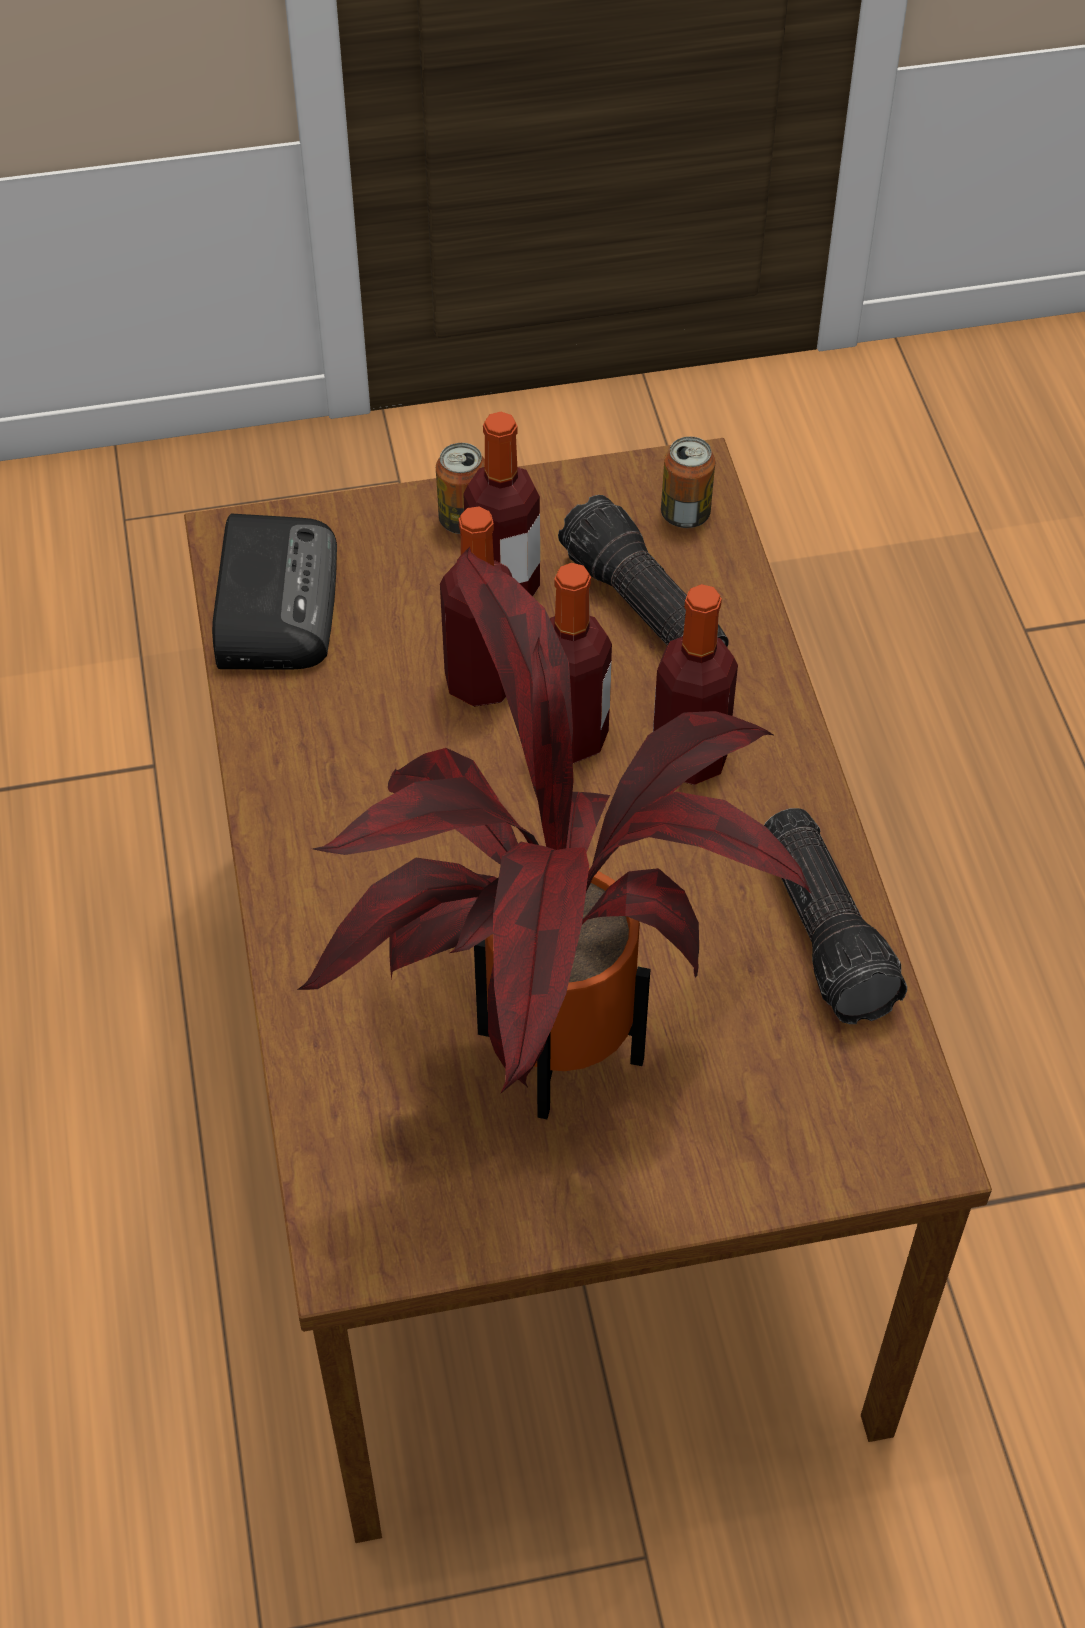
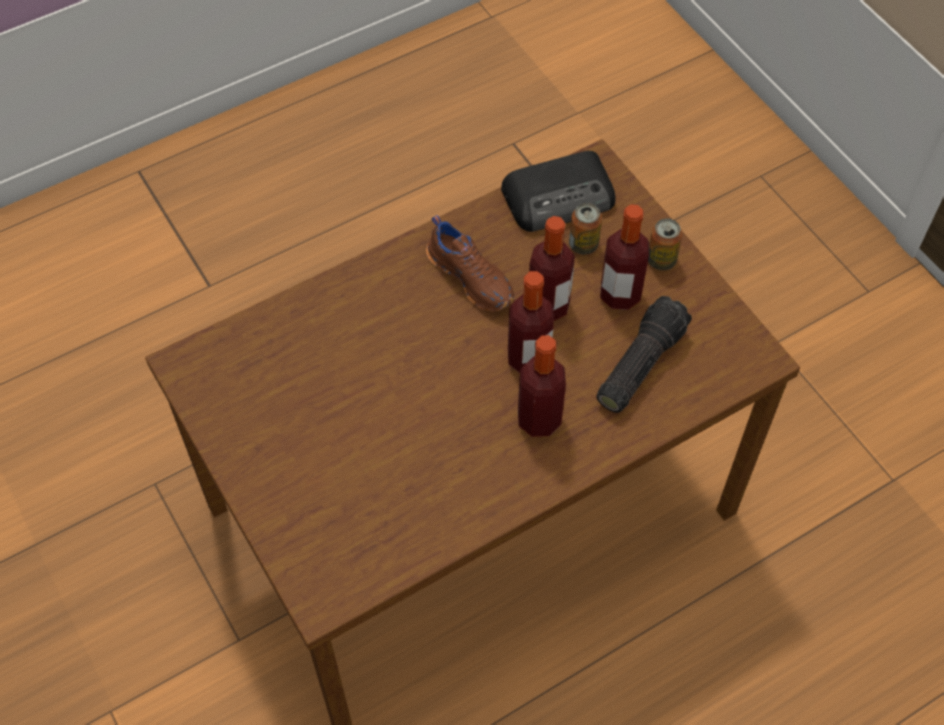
camera: 70 degrees right, 5 degrees up
potted plant [297,547,811,1119] -> none
can [661,436,715,528] -> can moved to [569,203,602,255]
flashlight [764,808,907,1024] -> none
none -> brown shoe [426,215,514,312]

